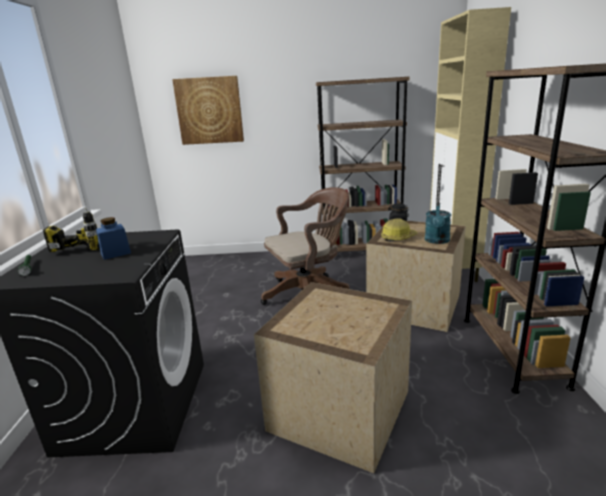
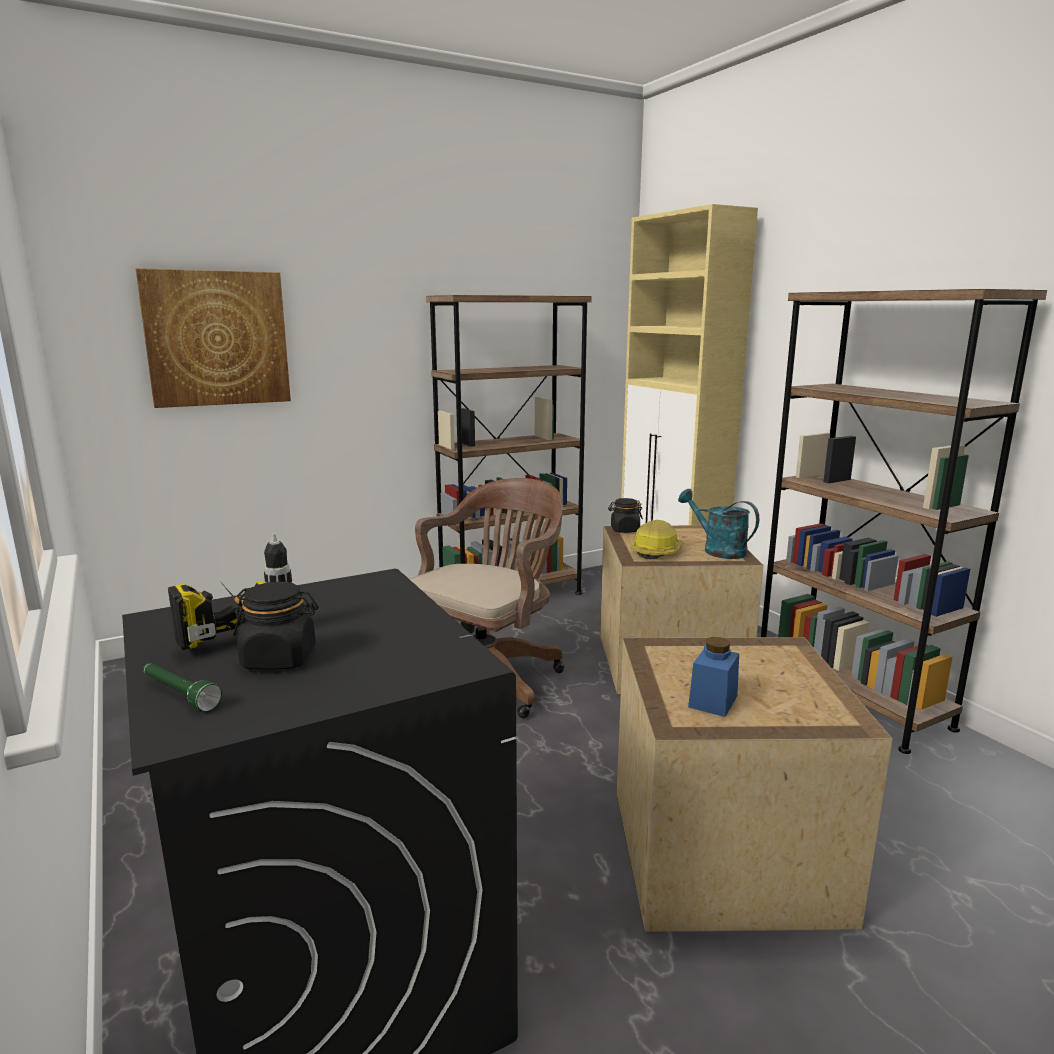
camera: 30 degrees left, 5 degrees down
blue jar [96,217,131,260] -> blue jar moved to [688,637,739,717]
turquoise watering can [425,203,451,244] -> turquoise watering can turned 150 degrees clockwise [678,489,759,559]
none -> black jar [233,582,318,670]

